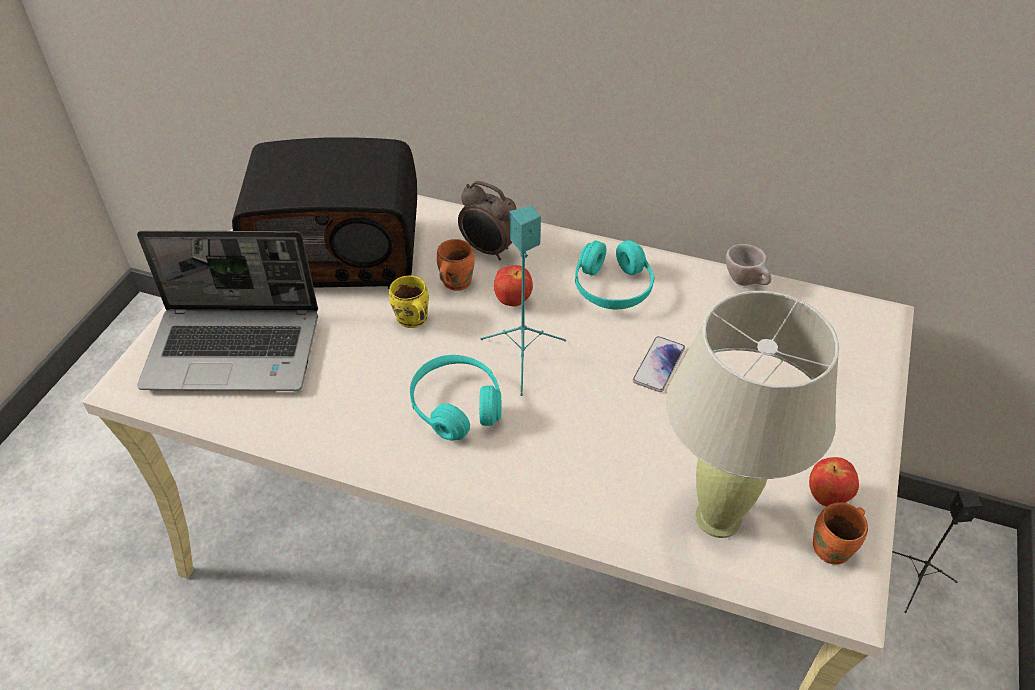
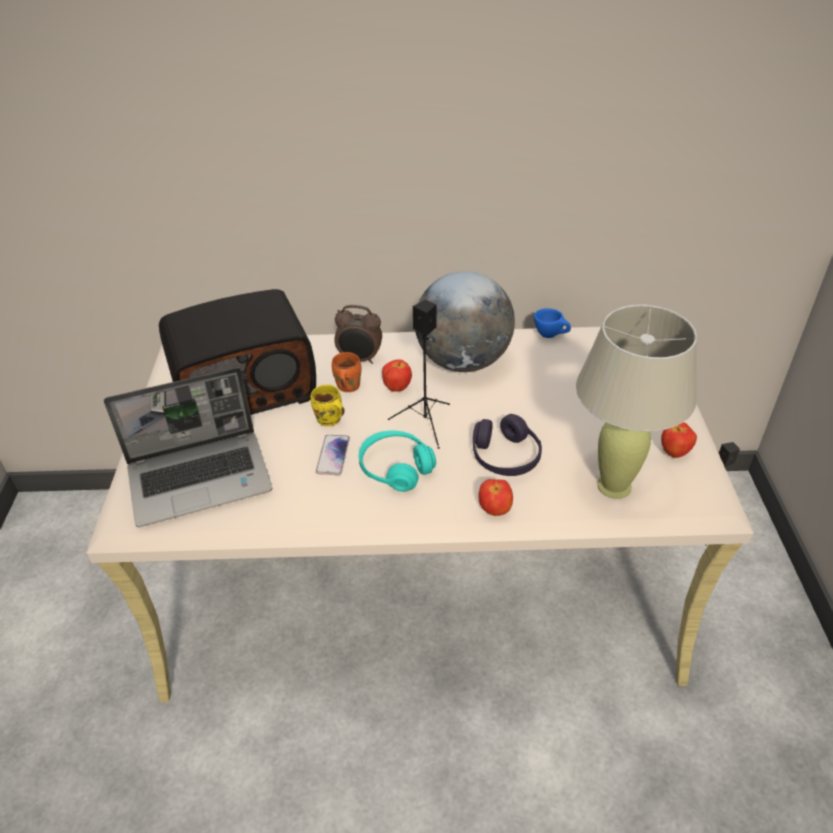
camera: 20 degrees left, 5 degrees down
turquoise speaker [480,206,566,396] -> black speaker [388,300,450,449]
turquoise headphones [575,240,654,309] -> globe [415,271,515,372]
phone [632,336,685,392] -> phone moved to [316,435,350,475]
beige cup [726,244,771,286] -> blue cup [534,308,571,338]
orange mug [813,502,868,565] -> none
none -> purple headphones [473,414,542,476]
none -> apple [478,479,513,516]

